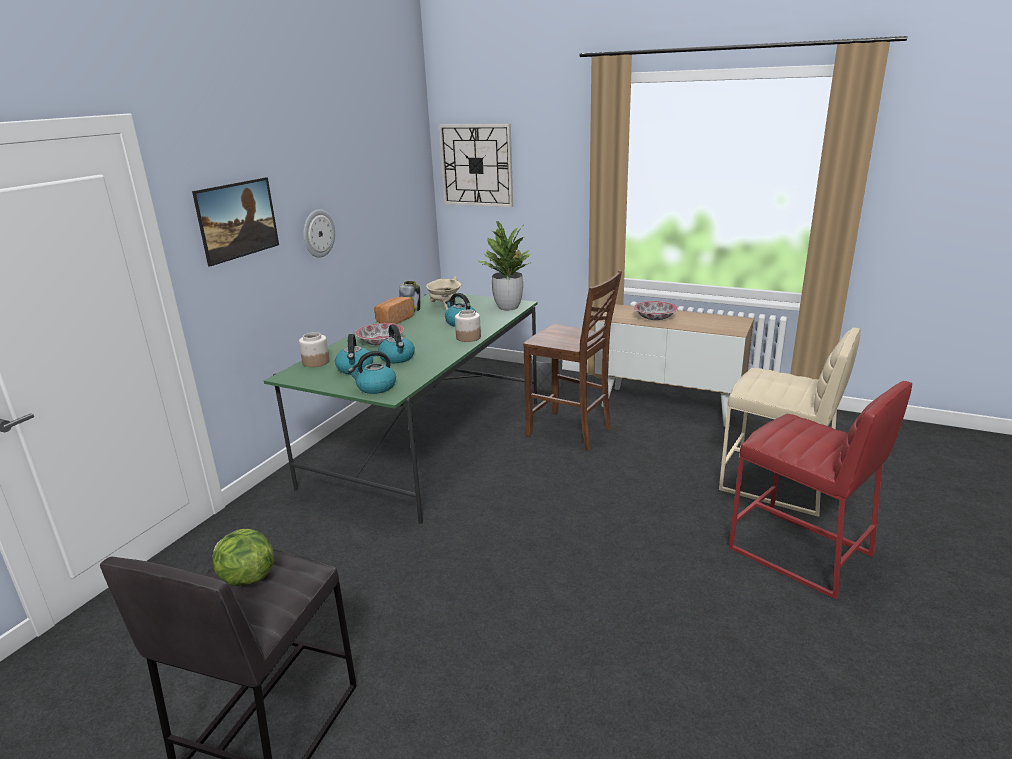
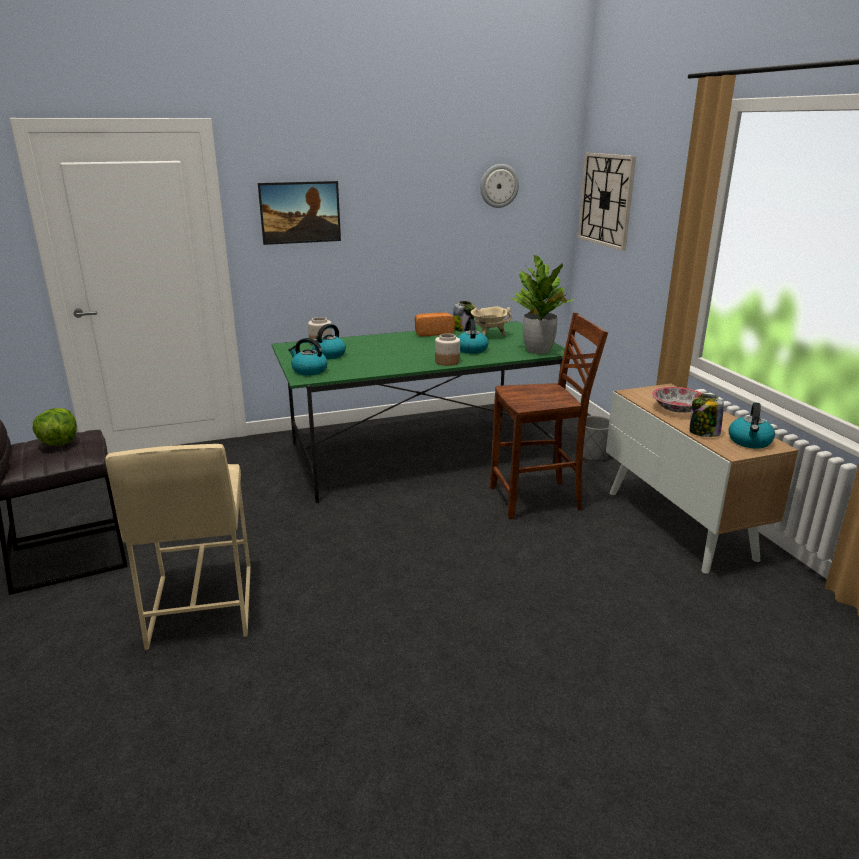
camera: 45 degrees right, 0 degrees up
wall clock [303,209,335,258] -> wall clock moved to [480,164,519,208]
bowl [355,323,404,345] -> none
kettle [378,324,415,363] -> kettle moved to [728,402,775,448]
brown chair [523,270,622,451] -> brown chair turned 90 degrees counterclockwise [490,312,608,519]
beige stool [719,328,860,517] -> beige stool moved to [105,444,251,650]
red stool [729,381,912,600] -> none
none -> jar [689,394,724,437]

